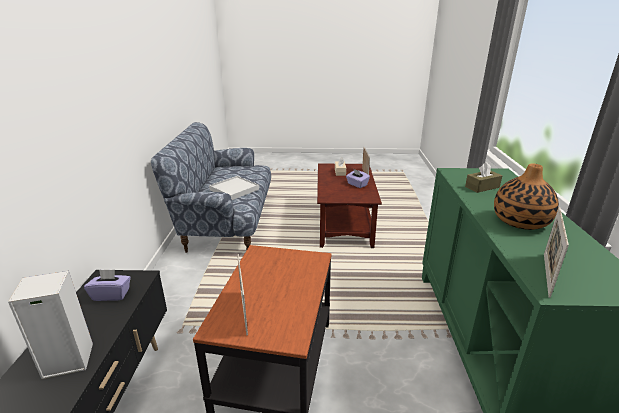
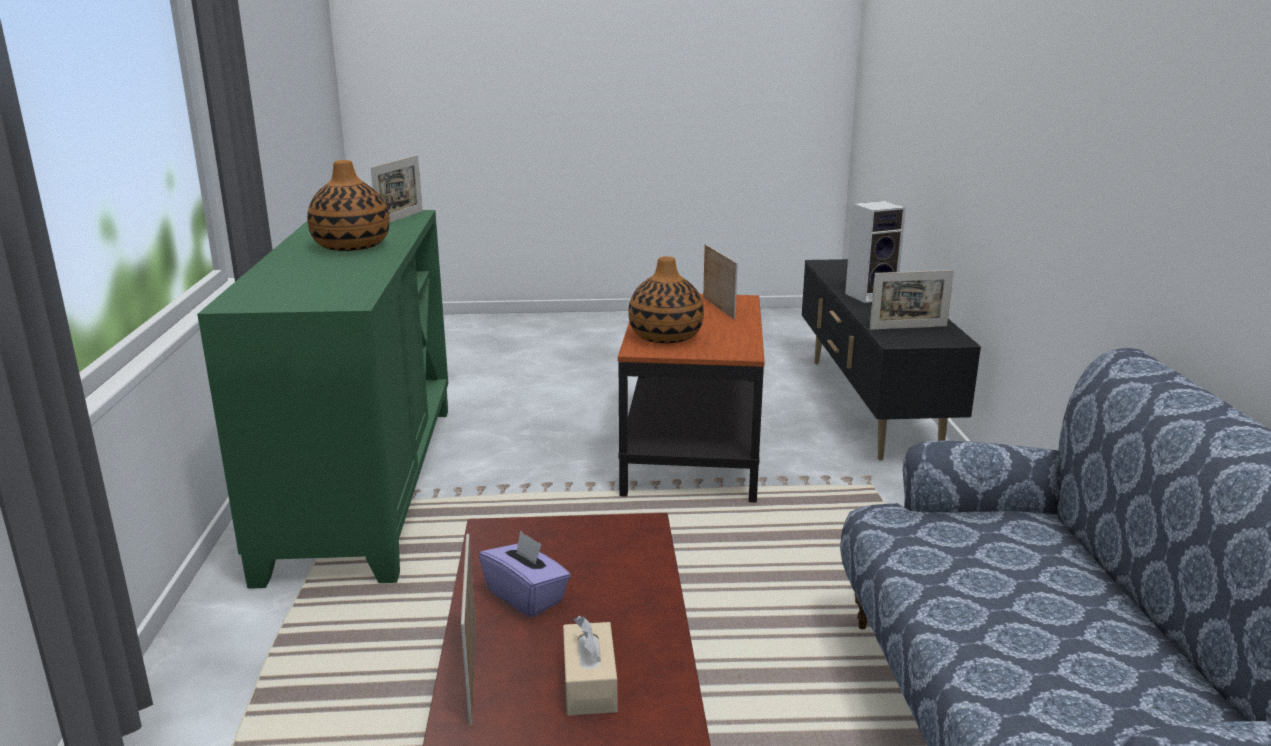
camera: 175 degrees right, 5 degrees down
purple tissue box [84,269,131,301] -> picture frame [870,270,954,330]
white tray [209,176,259,200] -> none
brown tissue box [465,162,502,193] -> none
none -> vase [628,256,704,343]

